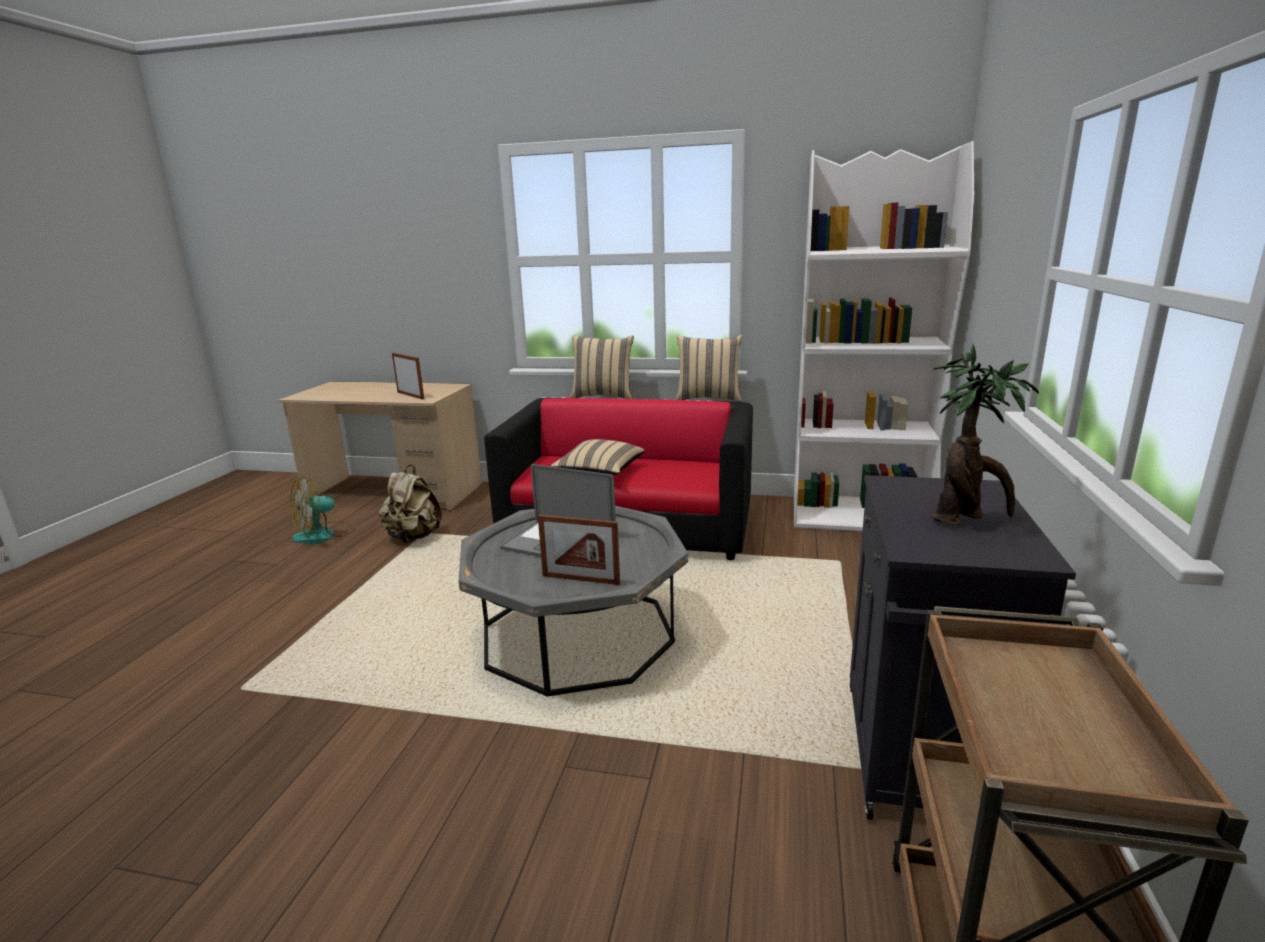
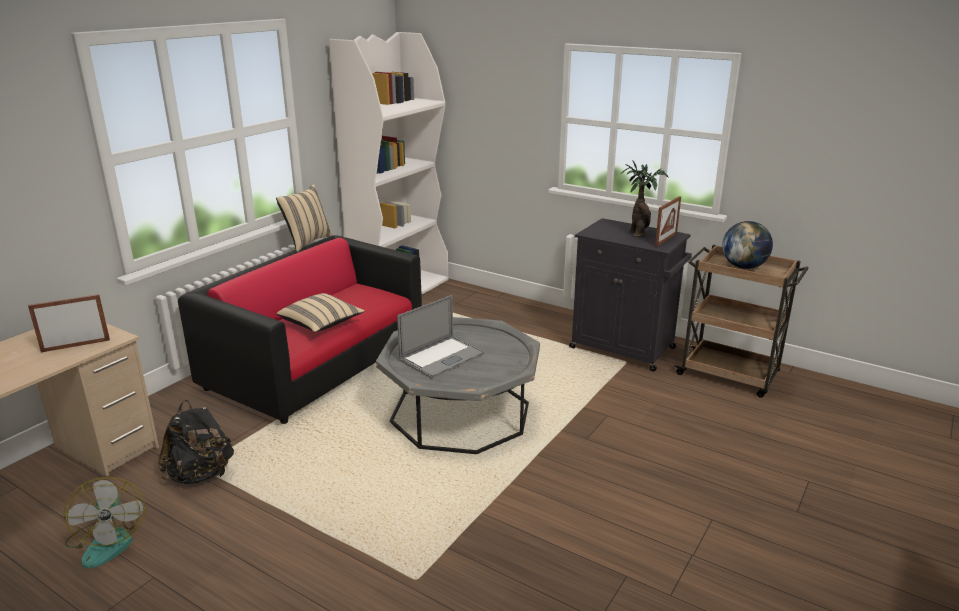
camera: 70 degrees left, 5 degrees up
beige backpack [379,465,442,543] -> black backpack [158,400,234,484]
picture frame [538,515,620,585] -> picture frame moved to [655,196,681,247]
beige pillow [570,335,634,399] -> none
none -> globe [722,221,773,269]

